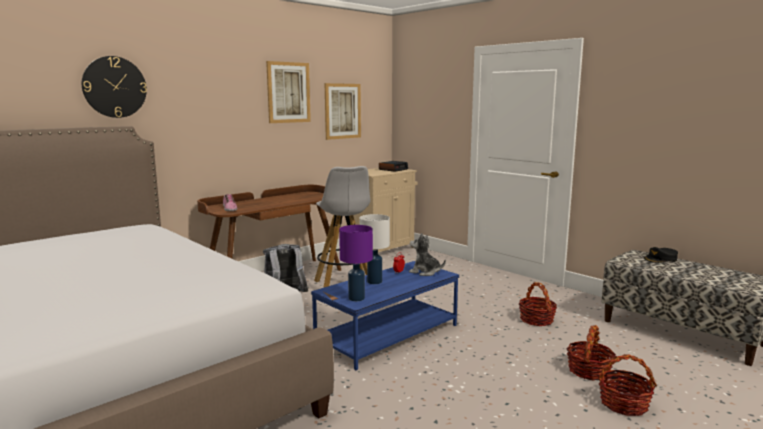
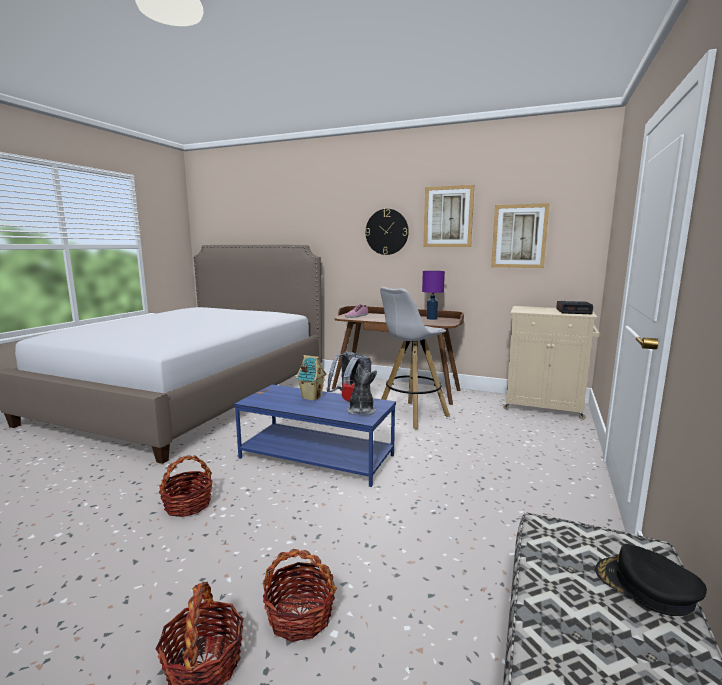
camera: 65 degrees right, 0 degrees up
wall clock [82,56,147,118] -> wall clock moved to [365,209,409,255]
purple table lamp [339,225,373,301] -> purple table lamp moved to [422,271,445,320]
white table lamp [359,214,390,284] -> toy house [296,355,327,401]
basket [519,282,557,326] -> basket moved to [159,455,213,517]

